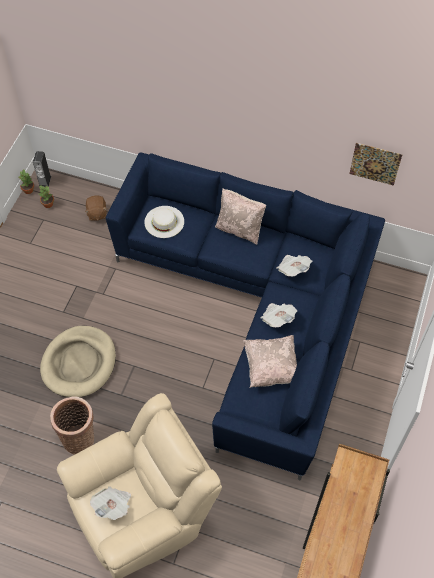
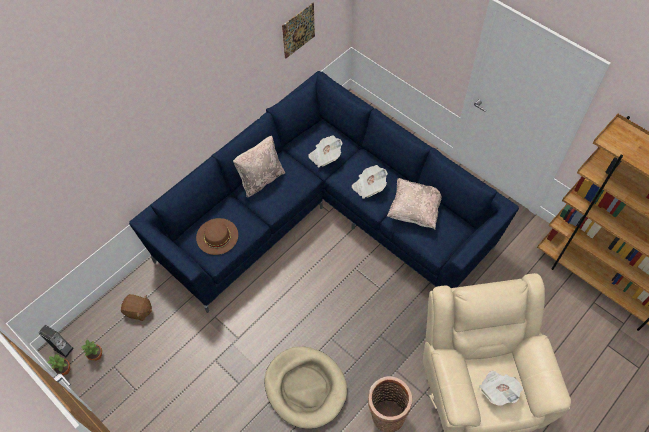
camera: 65 degrees left, 0 degrees up
white hat [144,206,184,238] -> brown hat [196,218,238,255]

